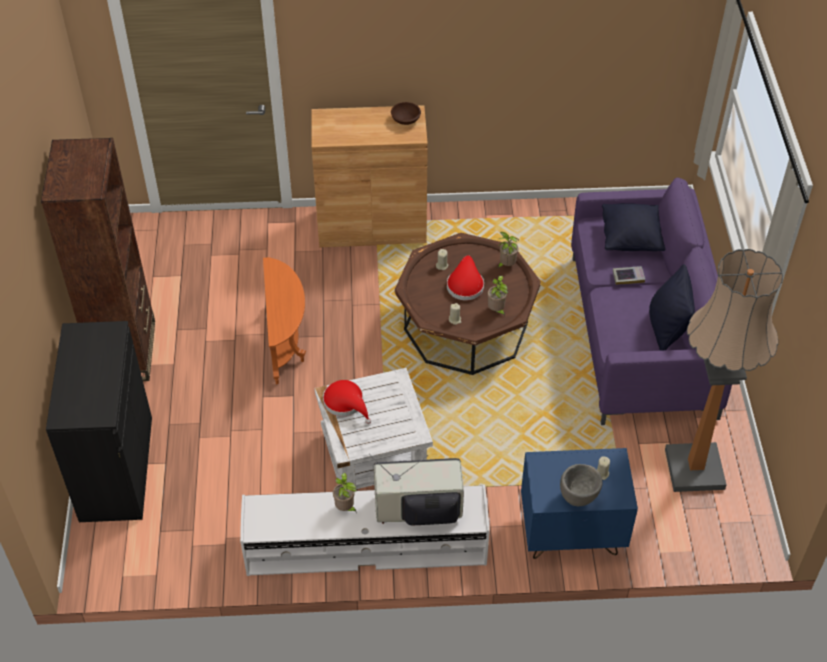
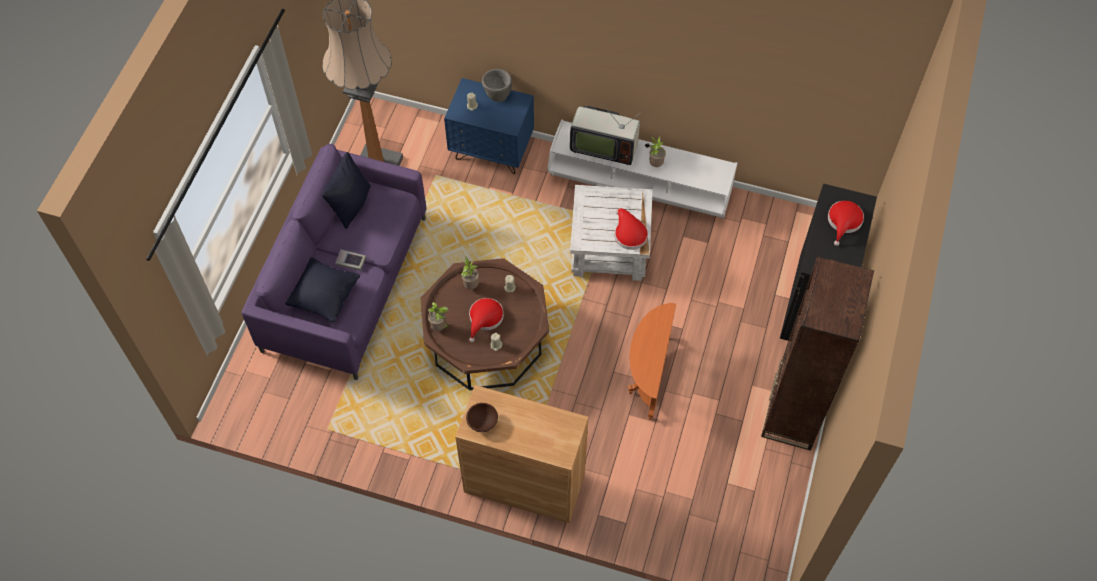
camera: 160 degrees left, 10 degrees up
none -> red hat [828,201,864,246]

